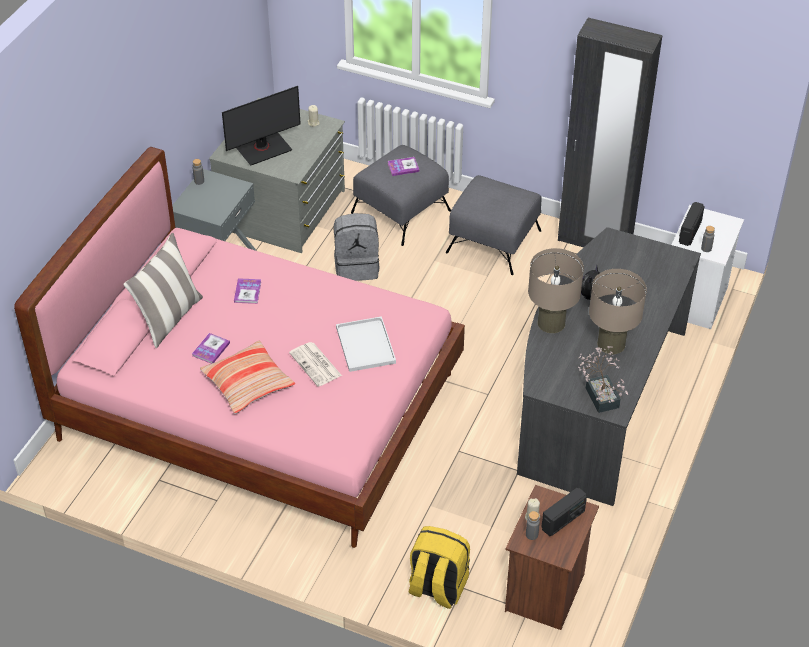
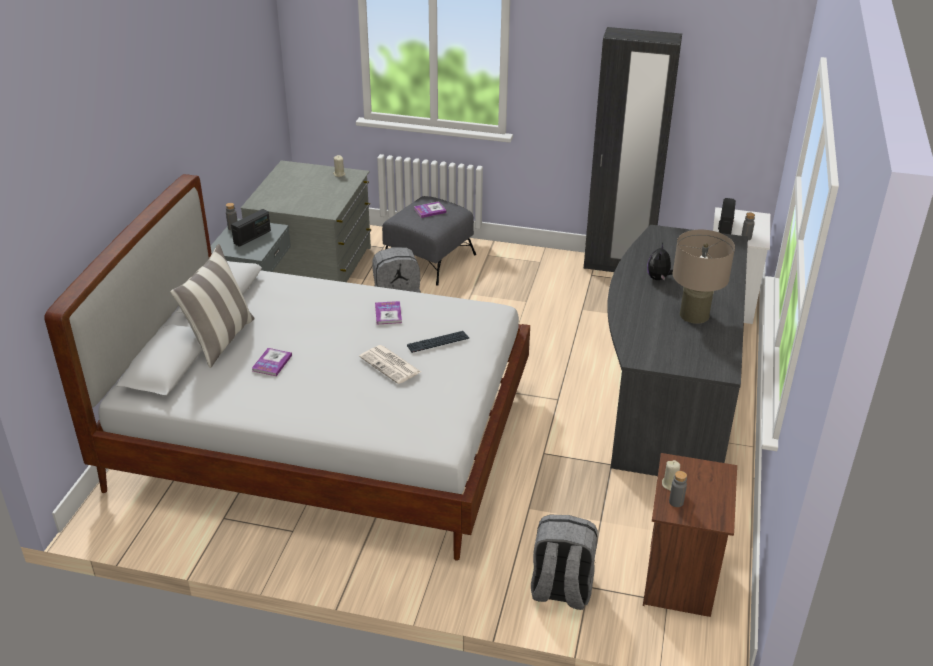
camera: 10 degrees left, 10 degrees down
pink bed [14,147,465,548] -> white bed [44,174,530,560]
pillow [200,341,295,414] -> none
monitor [222,86,301,165] -> none
book [234,278,261,304] -> book moved to [375,301,402,324]
white tray [336,316,396,372] -> keyboard [407,331,469,353]
yellow backpack [409,526,470,609] -> grey backpack [531,515,598,610]
grey ottoman [446,175,542,275] -> none
beige table lamp [528,248,584,333] -> none
radio [542,488,587,536] -> radio moved to [231,209,271,247]
potted plant [578,346,628,413] -> none

